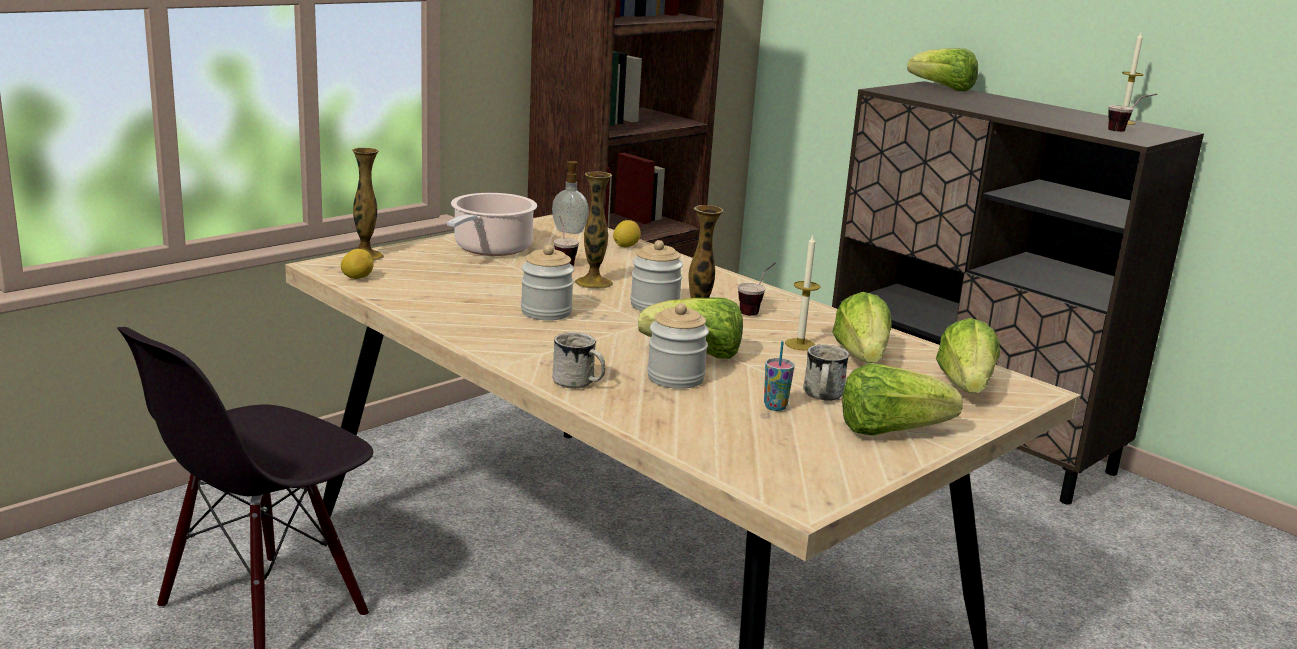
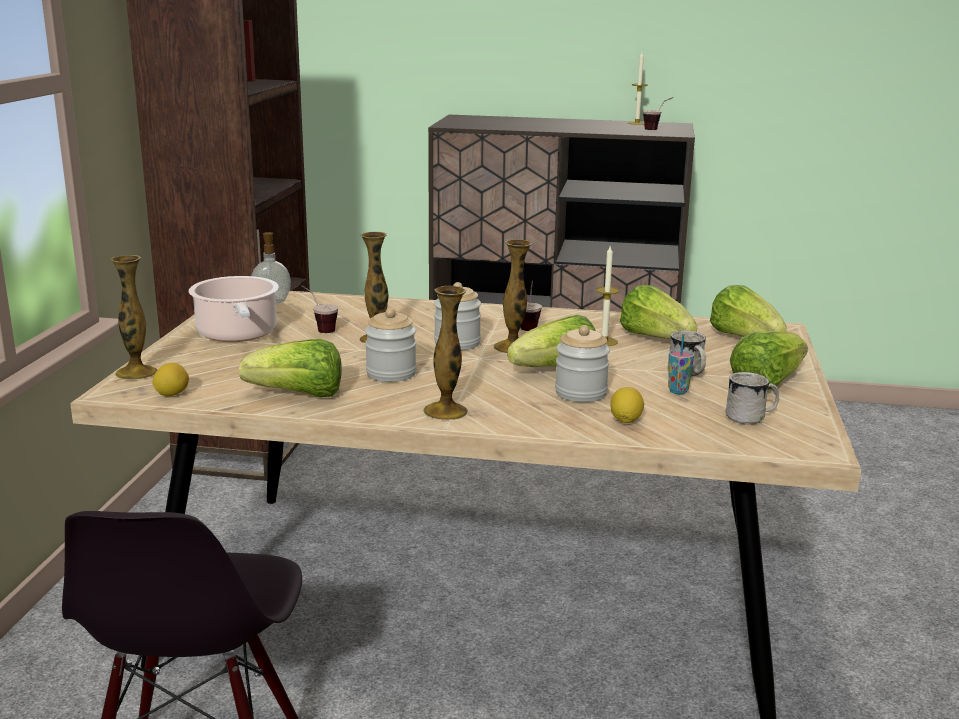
camera: 35 degrees left, 0 degrees up
white mug [552,332,605,389] -> white mug moved to [725,372,779,425]
lemon [613,220,641,247] -> lemon moved to [610,387,644,423]
lettuce [907,48,978,91] -> lettuce moved to [239,339,342,397]
none -> vase [423,286,468,420]

